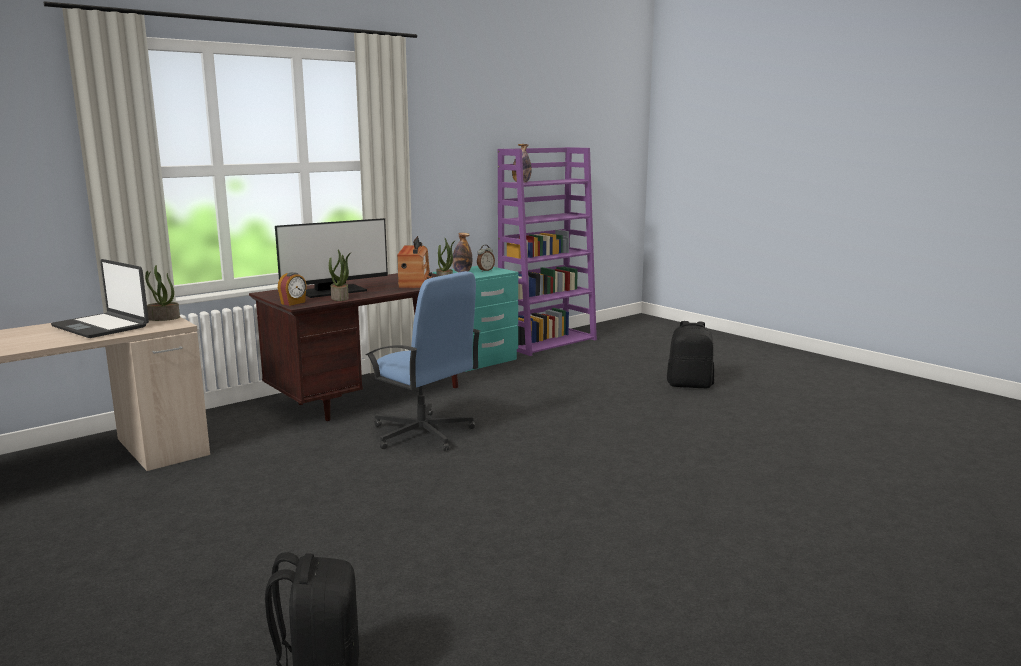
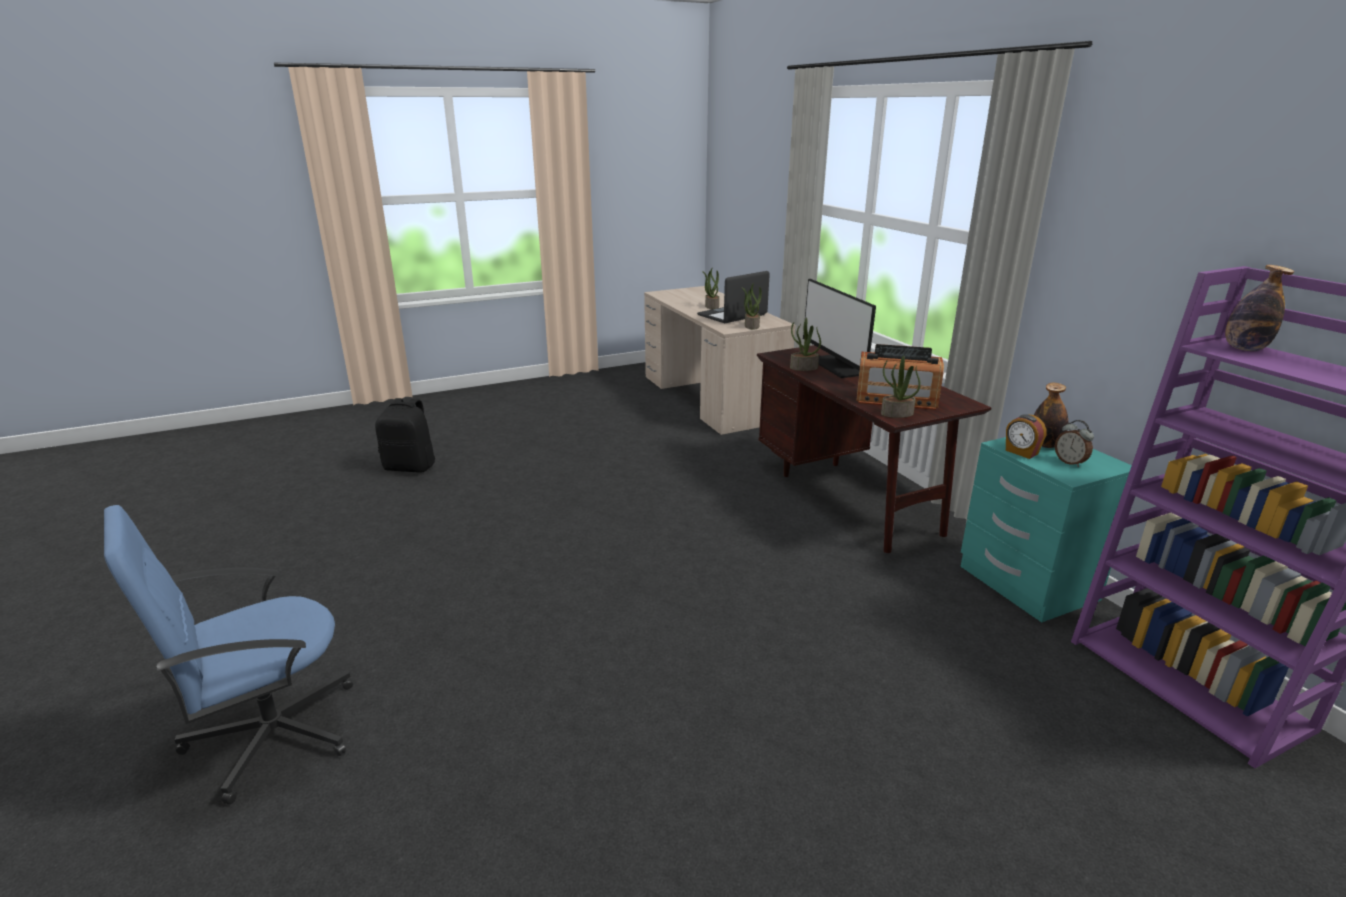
camera: 105 degrees right, 10 degrees up
alarm clock [278,272,307,306] -> alarm clock moved to [1006,414,1047,459]
blue office chair [366,271,480,451] -> blue office chair moved to [104,505,353,805]
black backpack [667,321,714,388] -> none
none -> potted plant [702,268,719,309]

